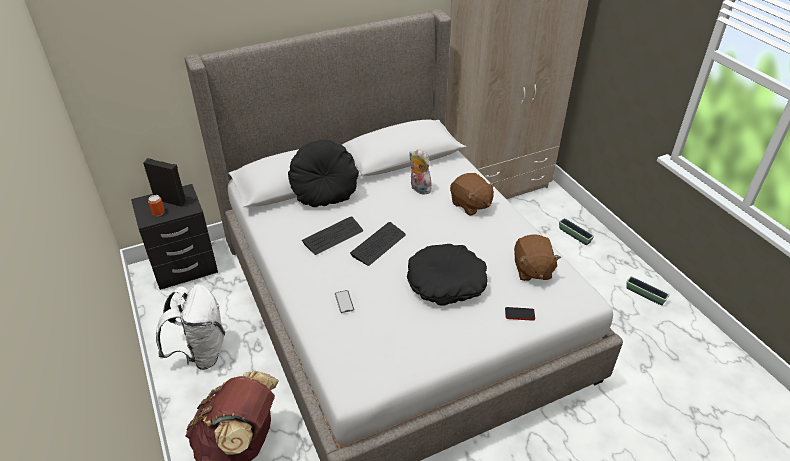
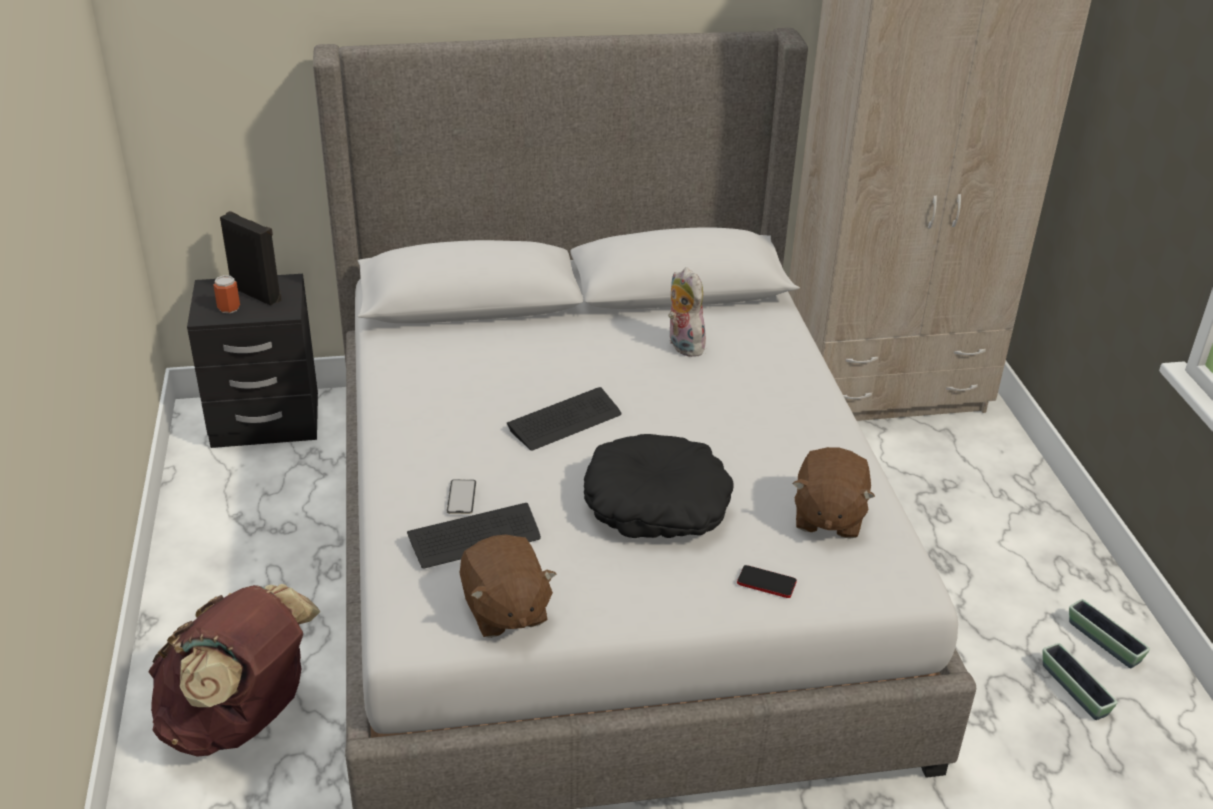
camera: 15 degrees right, 5 degrees down
white backpack [156,284,225,370] -> none
black pillow [288,140,359,207] -> none
keyboard [302,216,363,255] -> keyboard moved to [407,503,541,568]
brown plush toy [450,173,495,216] -> brown plush toy moved to [459,535,556,638]
planter [559,218,594,245] -> planter moved to [1043,643,1118,720]

